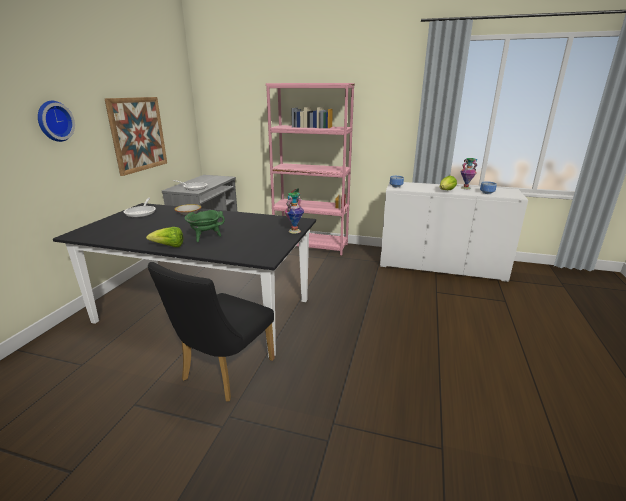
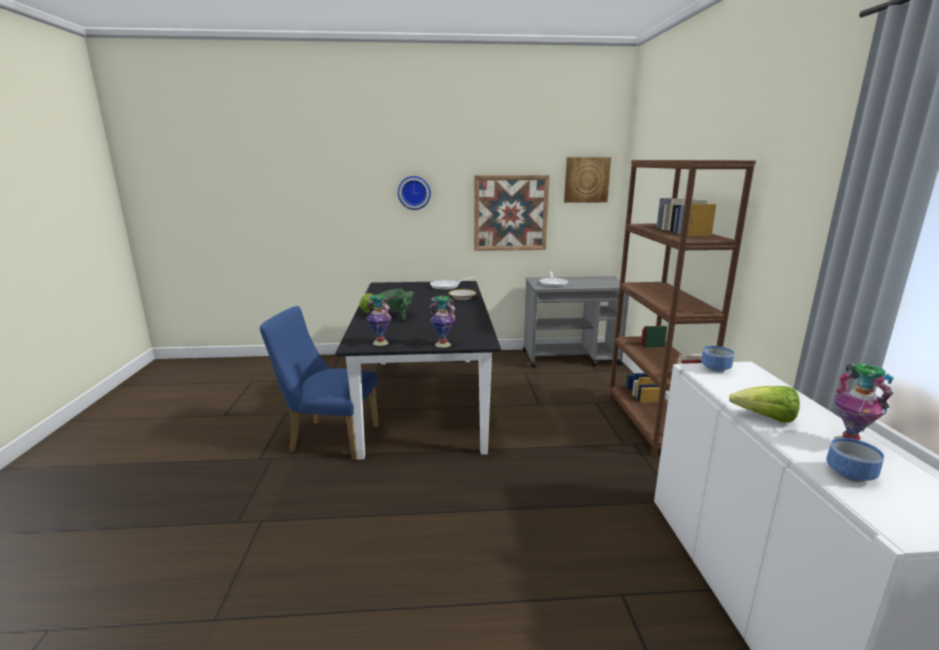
camera: 70 degrees right, 5 degrees down
black chair [148,262,275,401] -> blue chair [260,306,379,460]
pink bookcase [266,83,355,255] -> brown bookcase [609,160,756,457]
none -> vase [366,294,392,346]
none -> picture [564,157,611,203]

